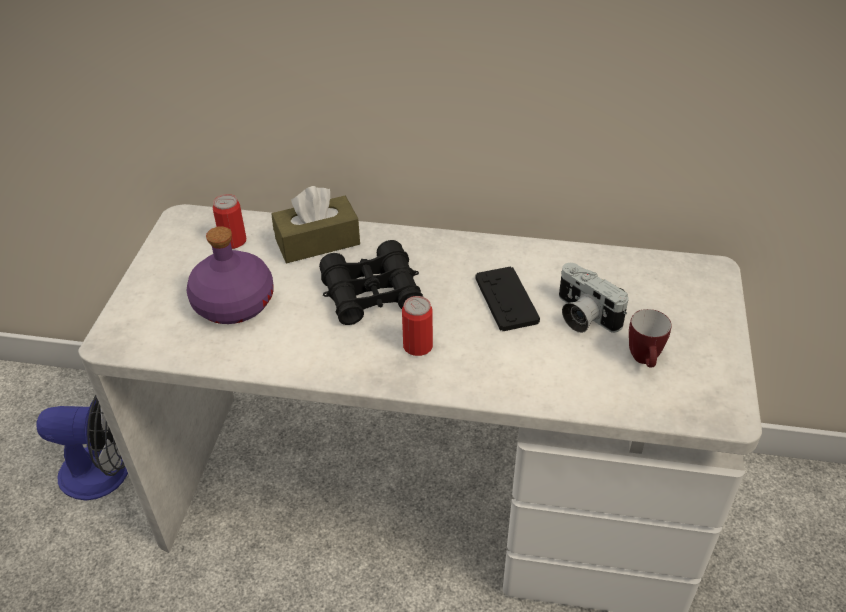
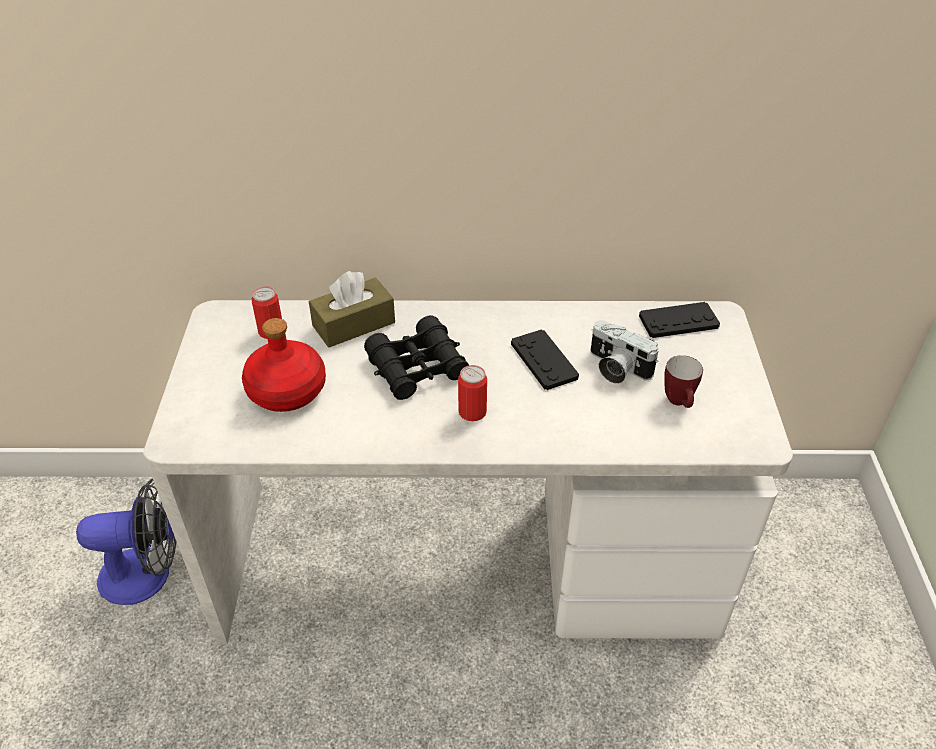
camera: 10 degrees left, 0 degrees up
purple bottle [186,226,274,324] -> red bottle [242,318,326,412]
none -> black game controller [639,302,720,338]

